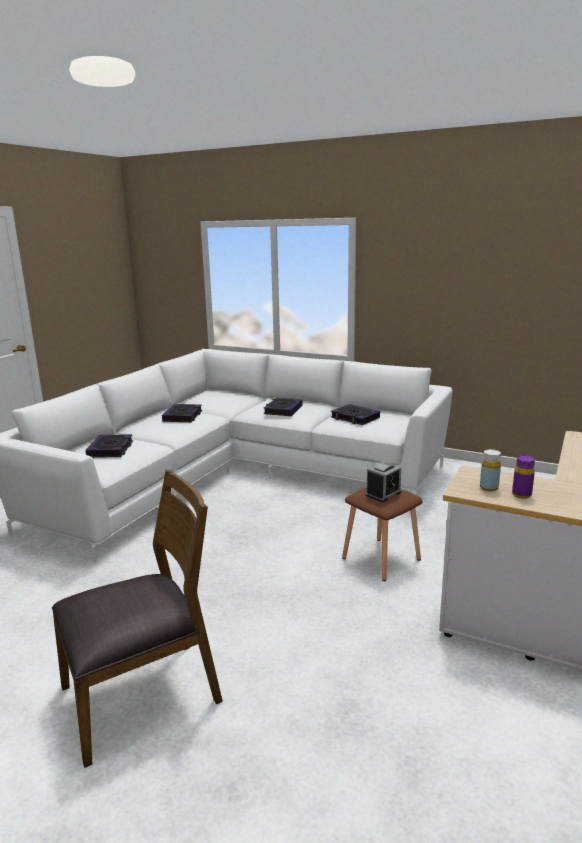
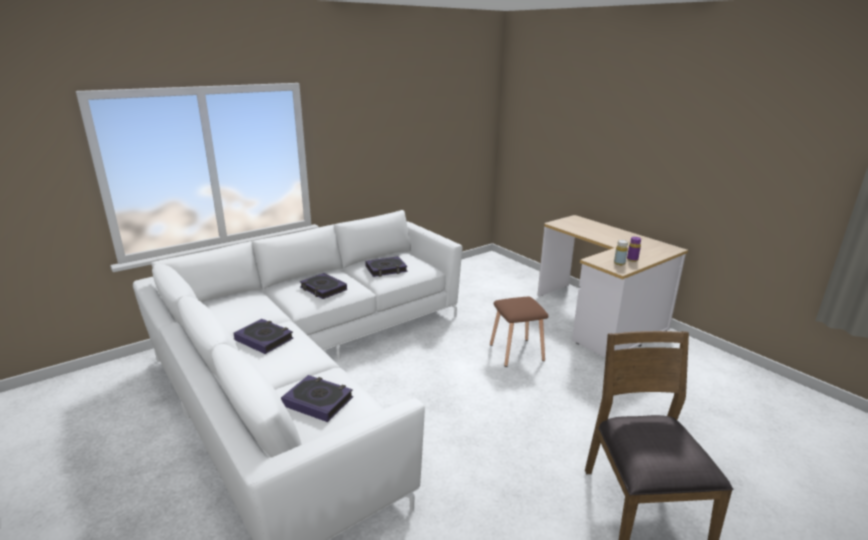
camera: 65 degrees left, 5 degrees up
alarm clock [366,462,401,502] -> none

